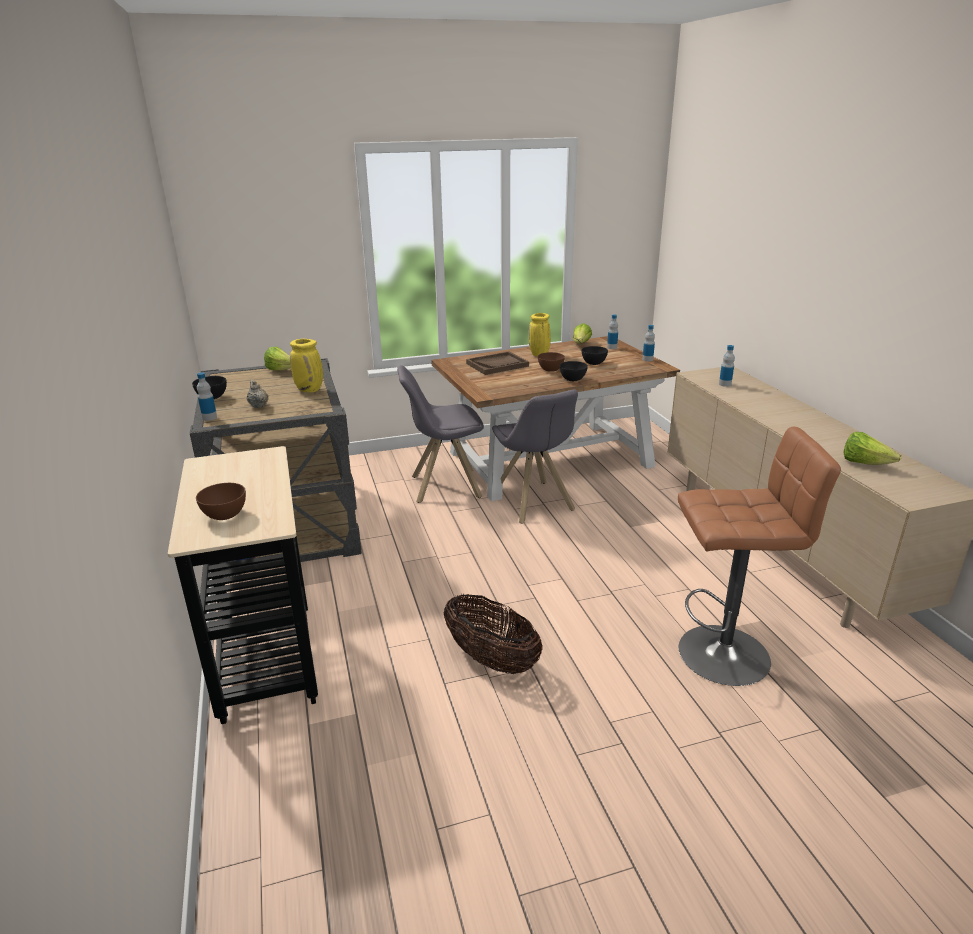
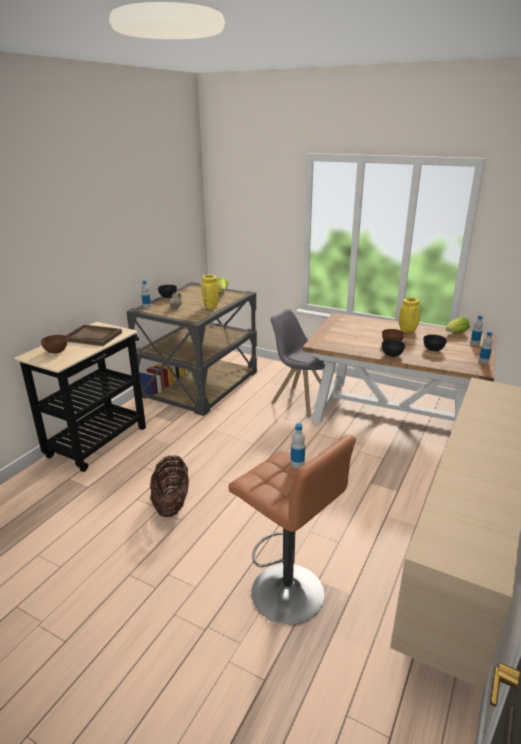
camera: 45 degrees right, 0 degrees up
brown tray [466,351,529,375] -> brown tray moved to [65,324,122,346]
grey chair [492,390,578,524] -> none
bottle [719,345,735,387] -> bottle moved to [291,423,305,469]
lettuce [843,432,901,465] -> none

